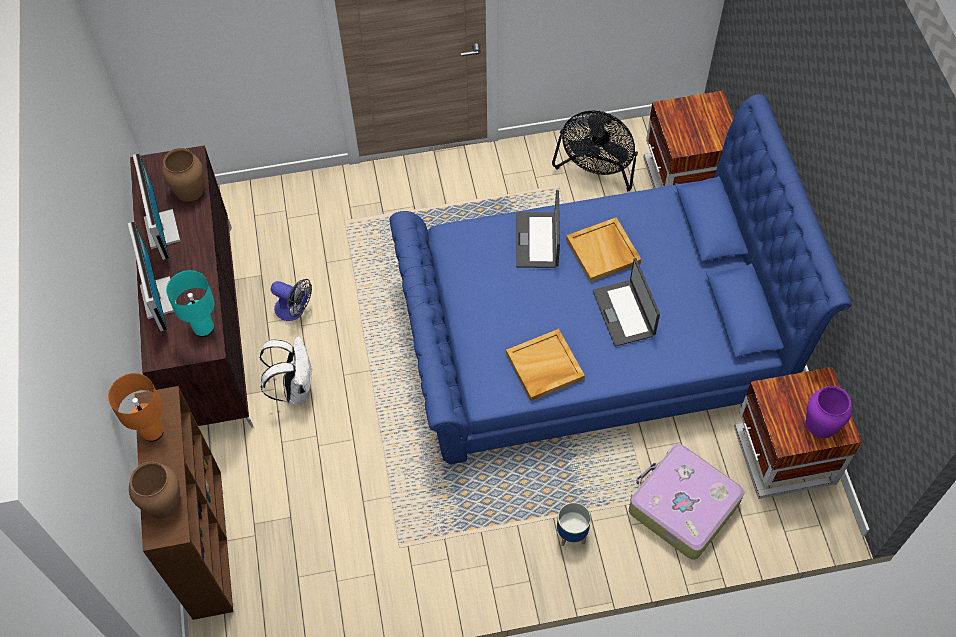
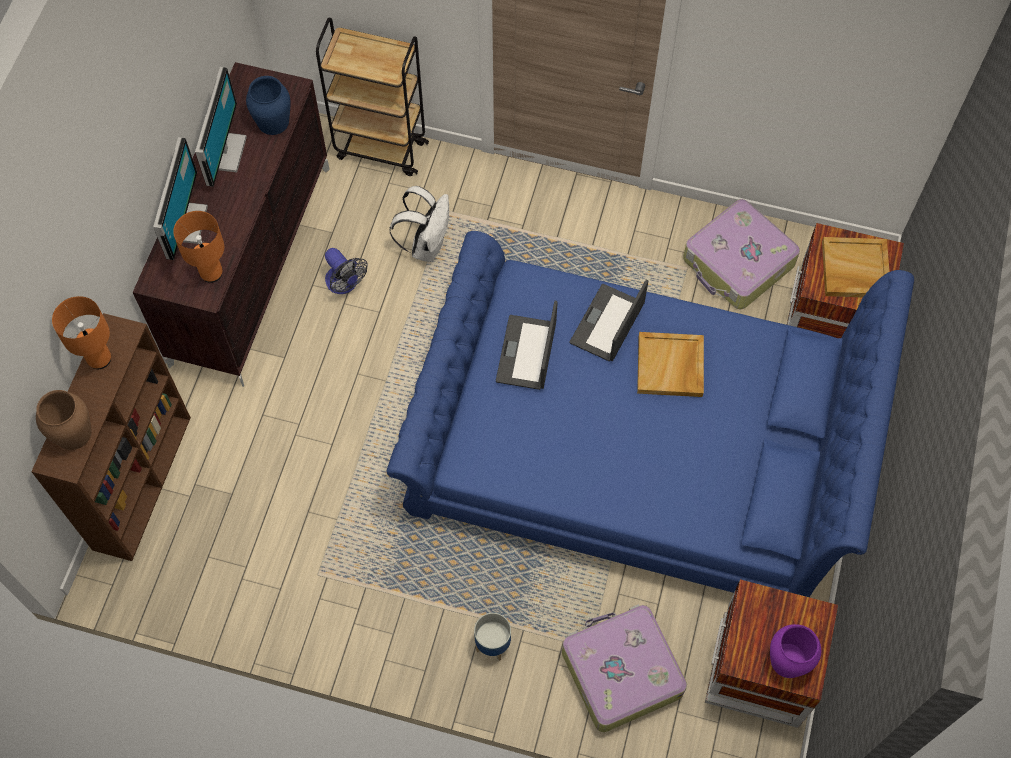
camera: 25 degrees right, 5 degrees up
brown vase [162,148,204,202] -> blue vase [246,76,290,135]
turquoise table lamp [166,270,215,337] -> orange table lamp [173,211,224,283]
white backpack [260,336,313,404] -> white backpack moved to [390,186,449,262]
beige tray [506,329,585,401] -> beige tray moved to [822,237,890,298]
black fan [552,110,638,191] -> suitcase [683,199,800,309]
laptop [593,258,660,347] -> laptop moved to [496,301,558,390]
none -> brown cart [316,17,429,176]

